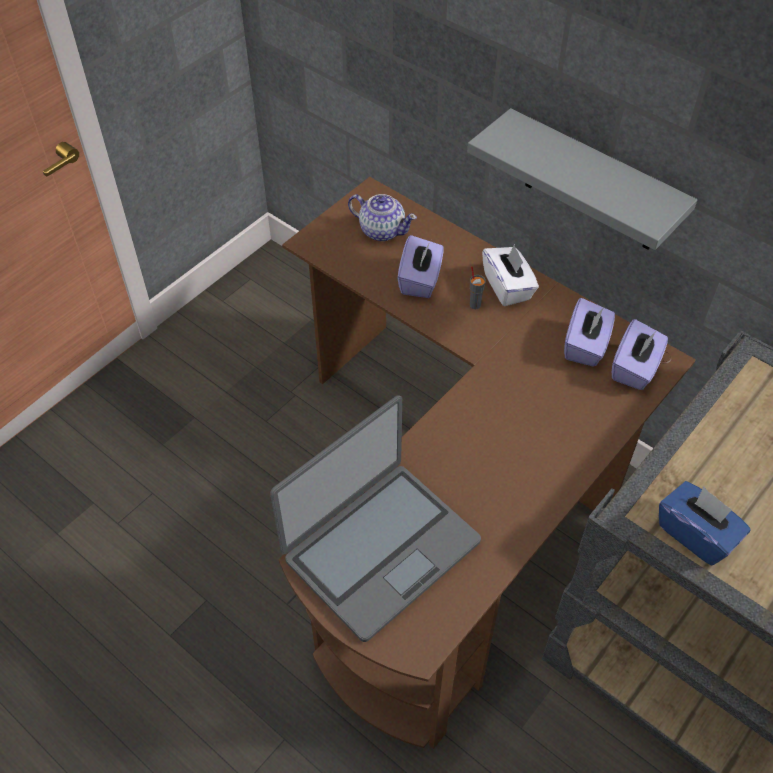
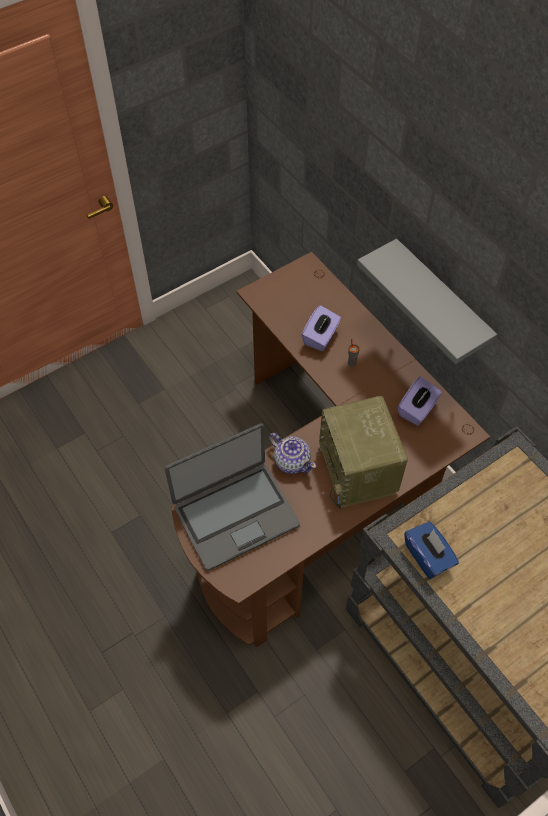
camera: 15 degrees right, 5 degrees up
teapot [348,194,417,241] -> teapot moved to [269,433,316,474]
white tissue box [482,244,539,306] -> none
purple tissue box [612,319,668,390] -> none
none -> radio [319,396,408,508]

